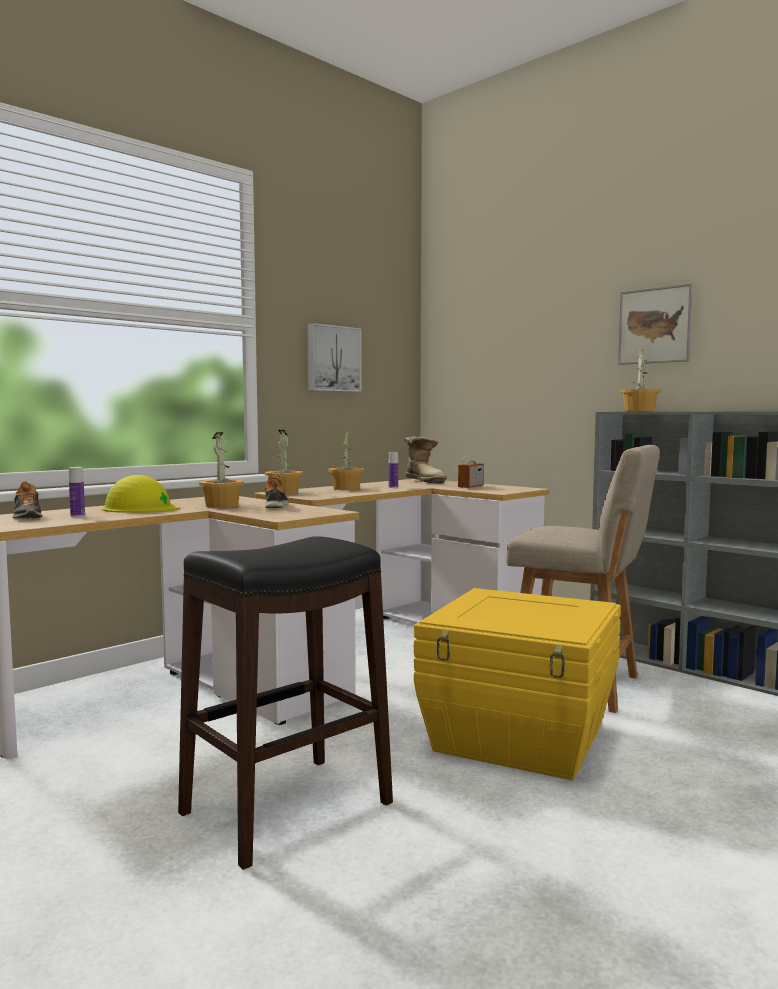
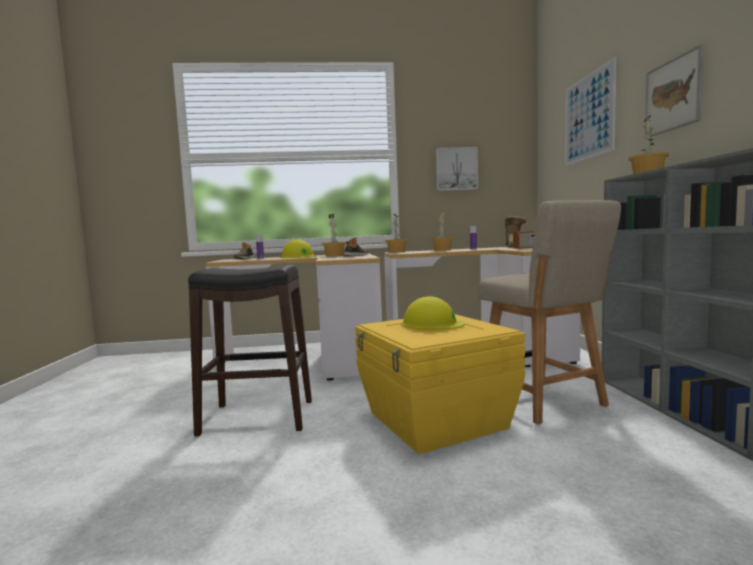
camera: 40 degrees right, 0 degrees up
none -> yellow hard hat [401,296,465,330]
none -> picture [565,57,616,166]

